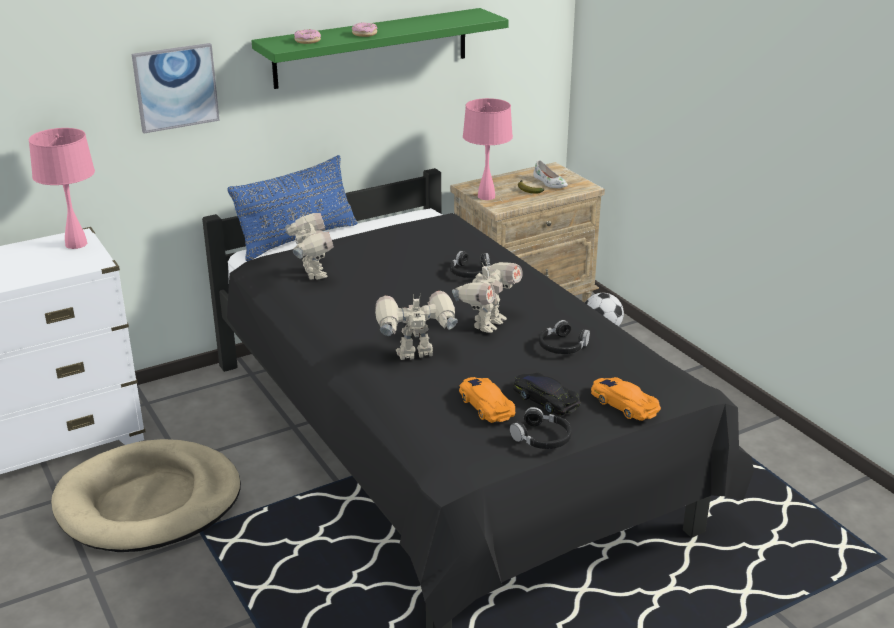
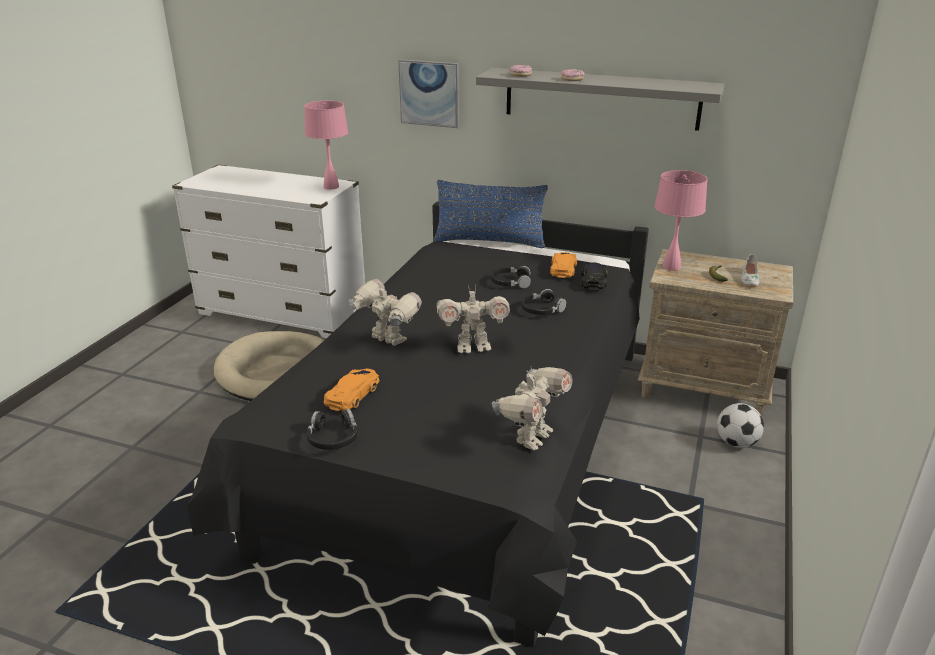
camera: 50 degrees right, 0 degrees up
green shelf [251,8,509,89] -> grey shelf [476,68,725,131]
toy robot [285,213,334,280] -> toy robot moved to [492,367,573,450]
black toy car [513,373,581,415] -> black toy car moved to [581,262,607,290]
black headphones [539,320,590,354] -> black headphones moved to [491,266,531,289]
orange toy car [591,377,661,421] -> orange toy car moved to [550,252,577,278]

